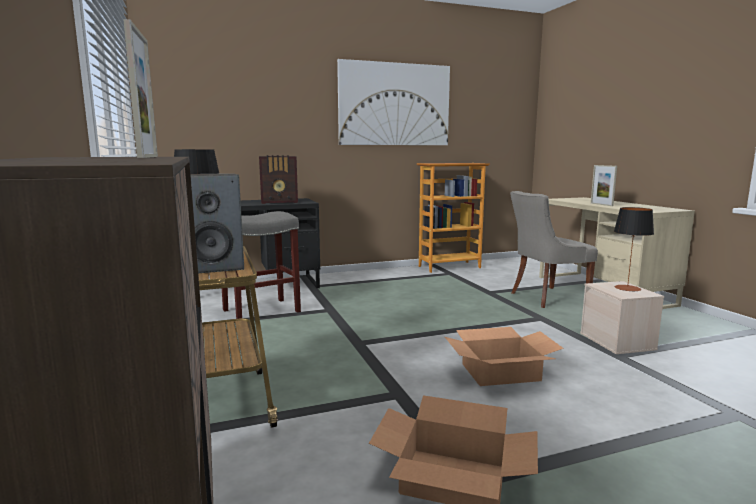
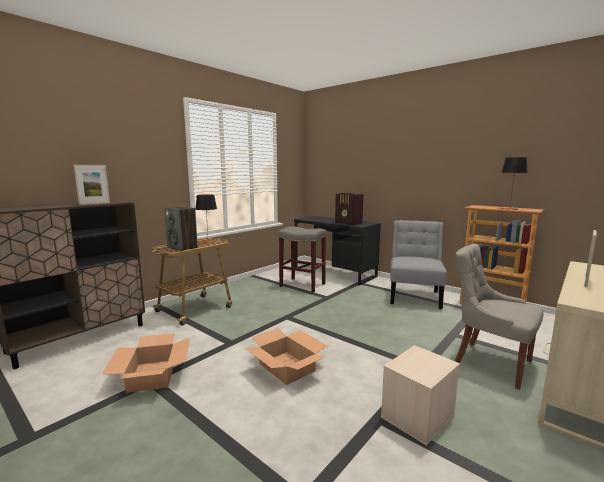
camera: 60 degrees right, 0 degrees up
picture [337,59,450,145] -> none
table lamp [614,207,654,291] -> table lamp moved to [501,157,527,210]
none -> grey chair [390,220,447,309]

